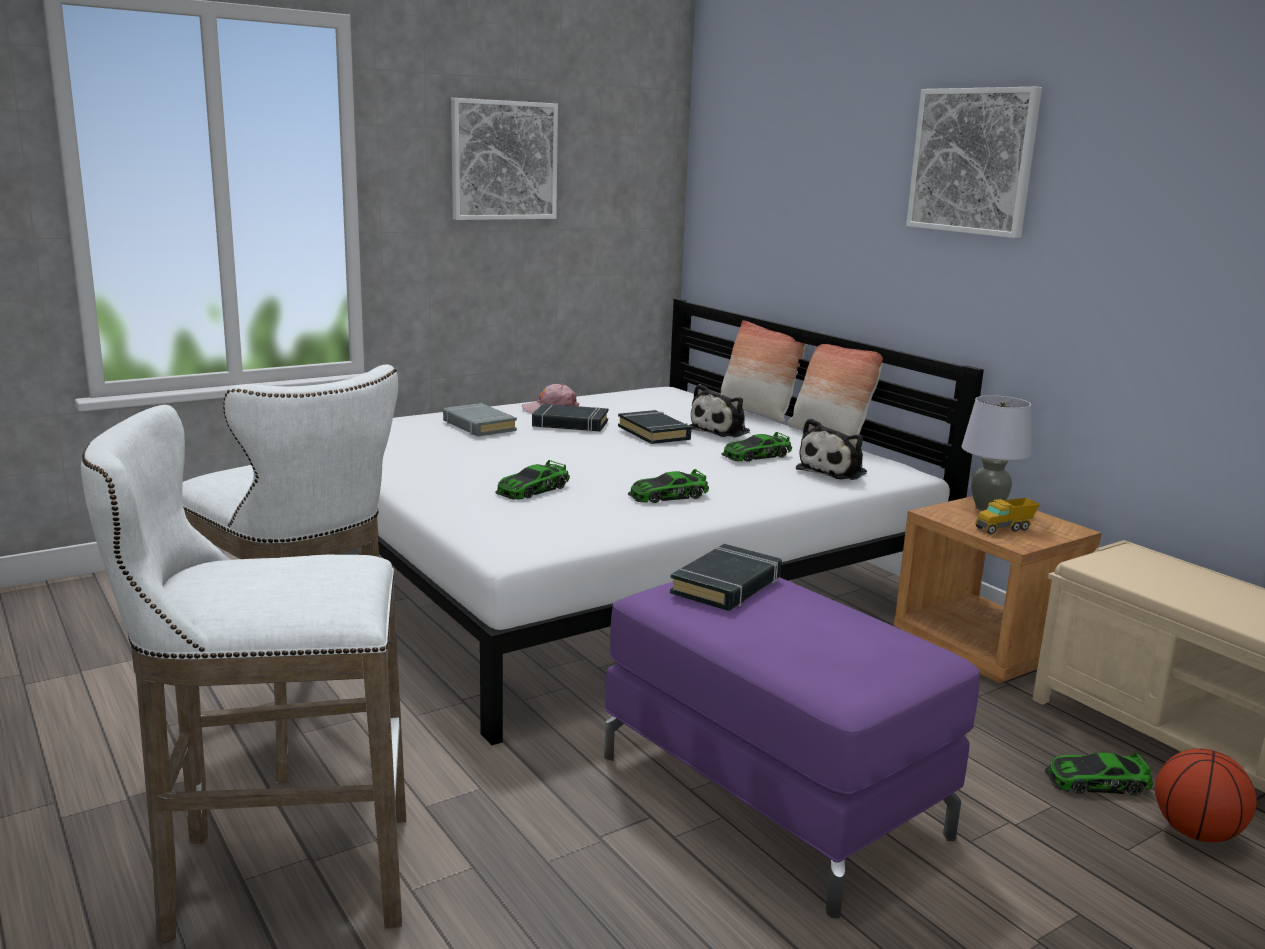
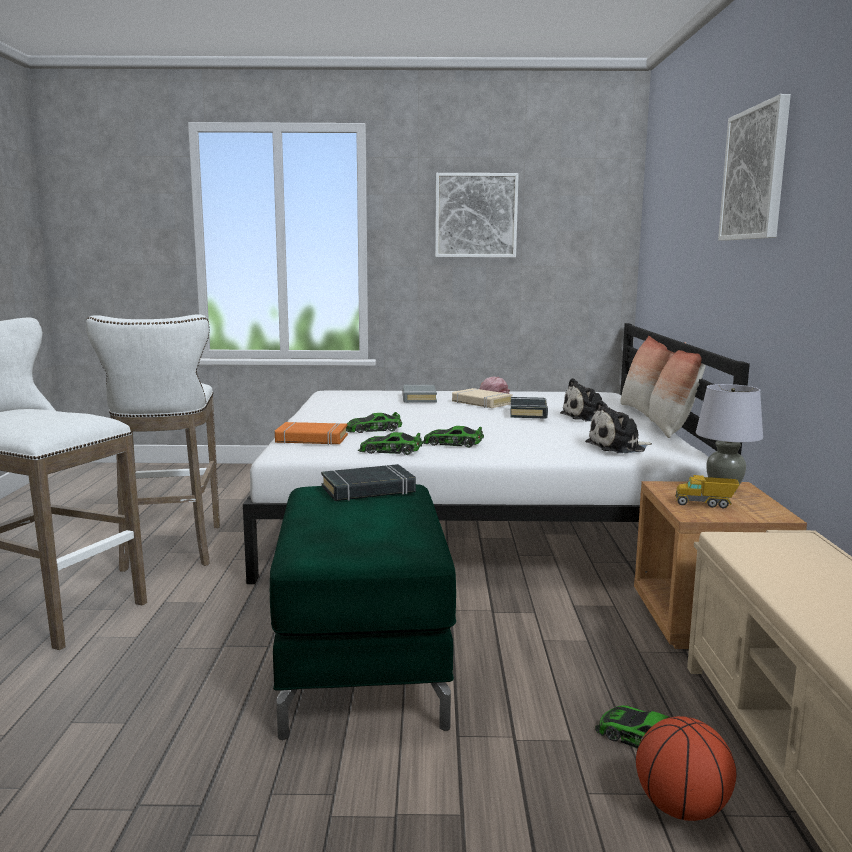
camera: 35 degrees right, 5 degrees down
black book [532,404,608,432] -> beige book [452,388,513,408]
purple ottoman [604,577,980,918] -> green ottoman [270,484,456,740]
toy car [721,432,792,462] -> toy car moved to [358,432,423,455]
none -> orange book [275,422,348,445]

